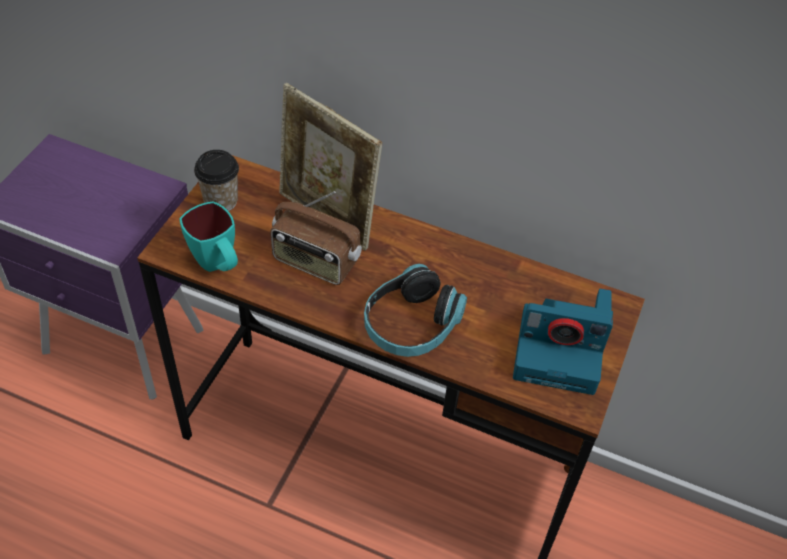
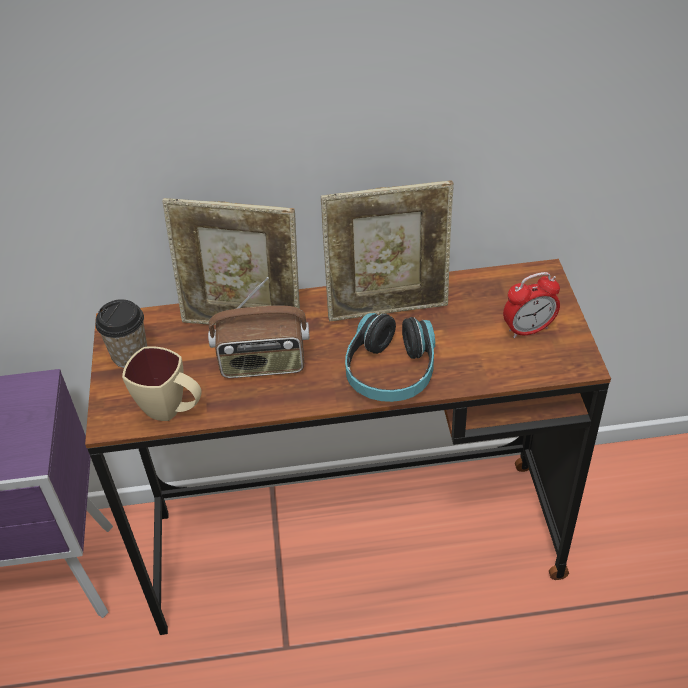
camera: 25 degrees left, 5 degrees down
turquoise mug [179,202,238,272] -> beige mug [122,346,202,421]
camera [513,288,613,395] -> alarm clock [503,272,560,338]
none -> picture frame [321,181,454,321]

